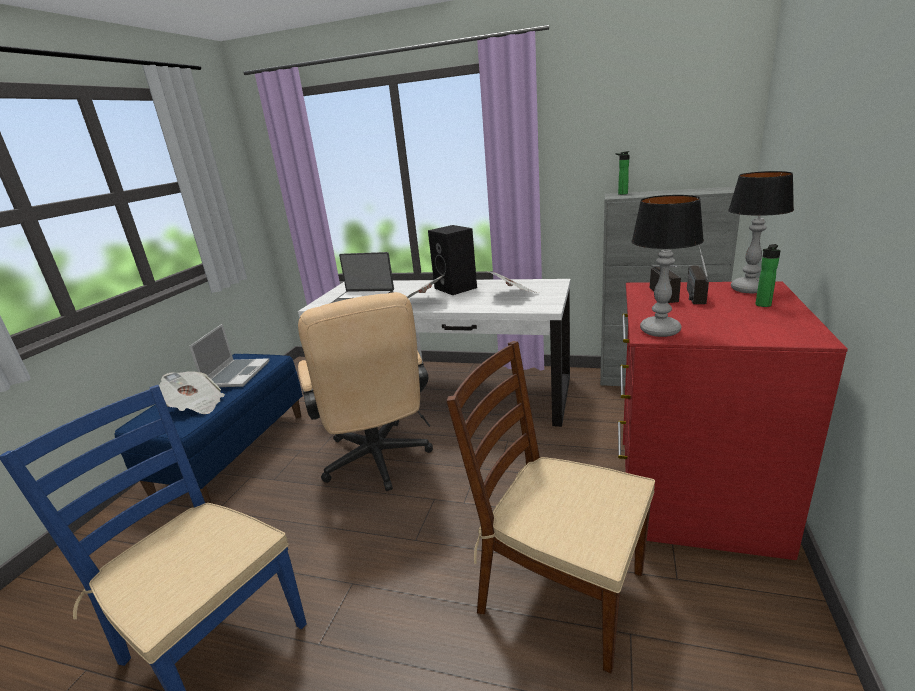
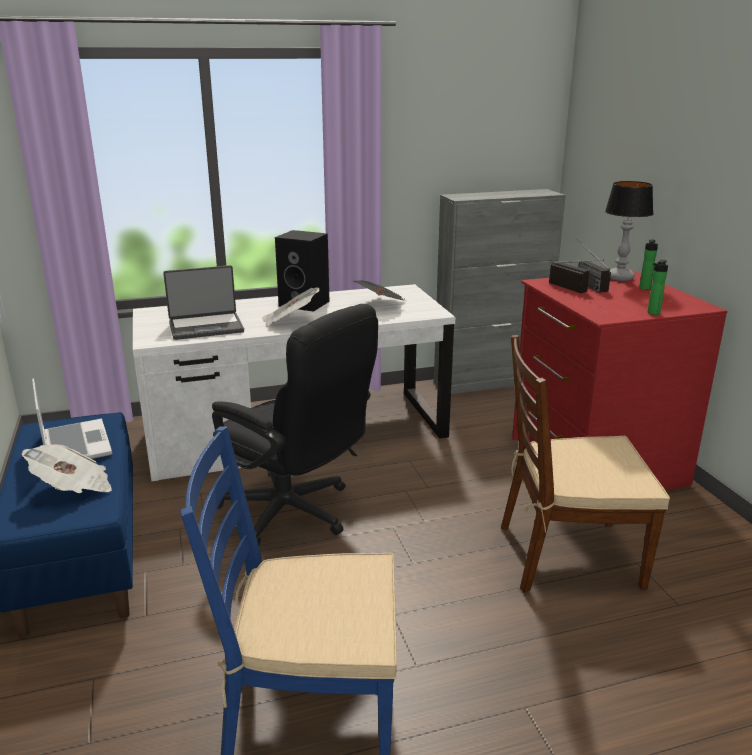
camera: 35 degrees left, 0 degrees up
beige office chair [298,292,433,491] -> black office chair [212,304,378,545]
bottle [615,151,630,195] -> bottle moved to [647,260,668,315]
table lamp [632,195,704,337] -> none

